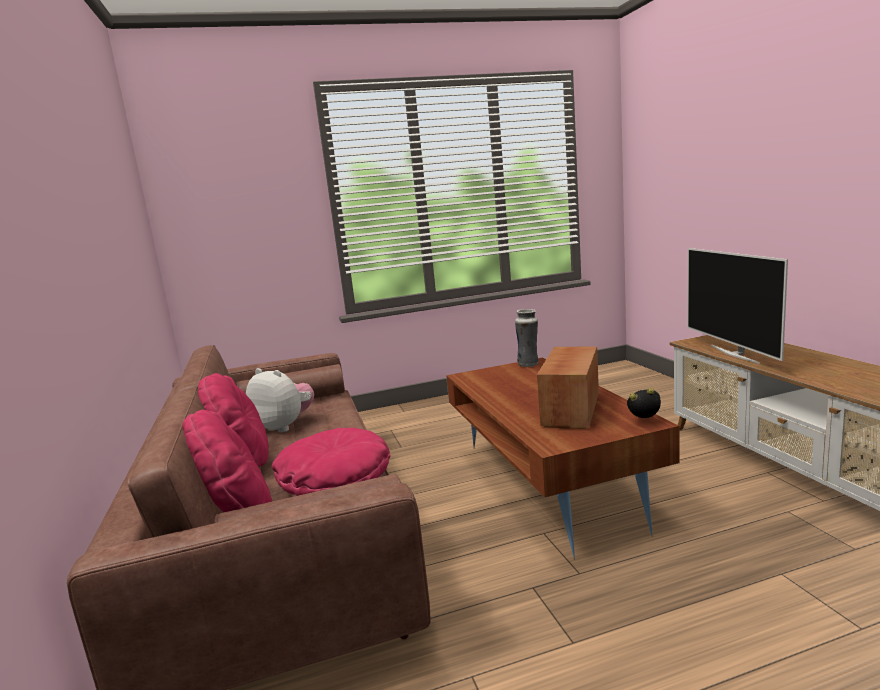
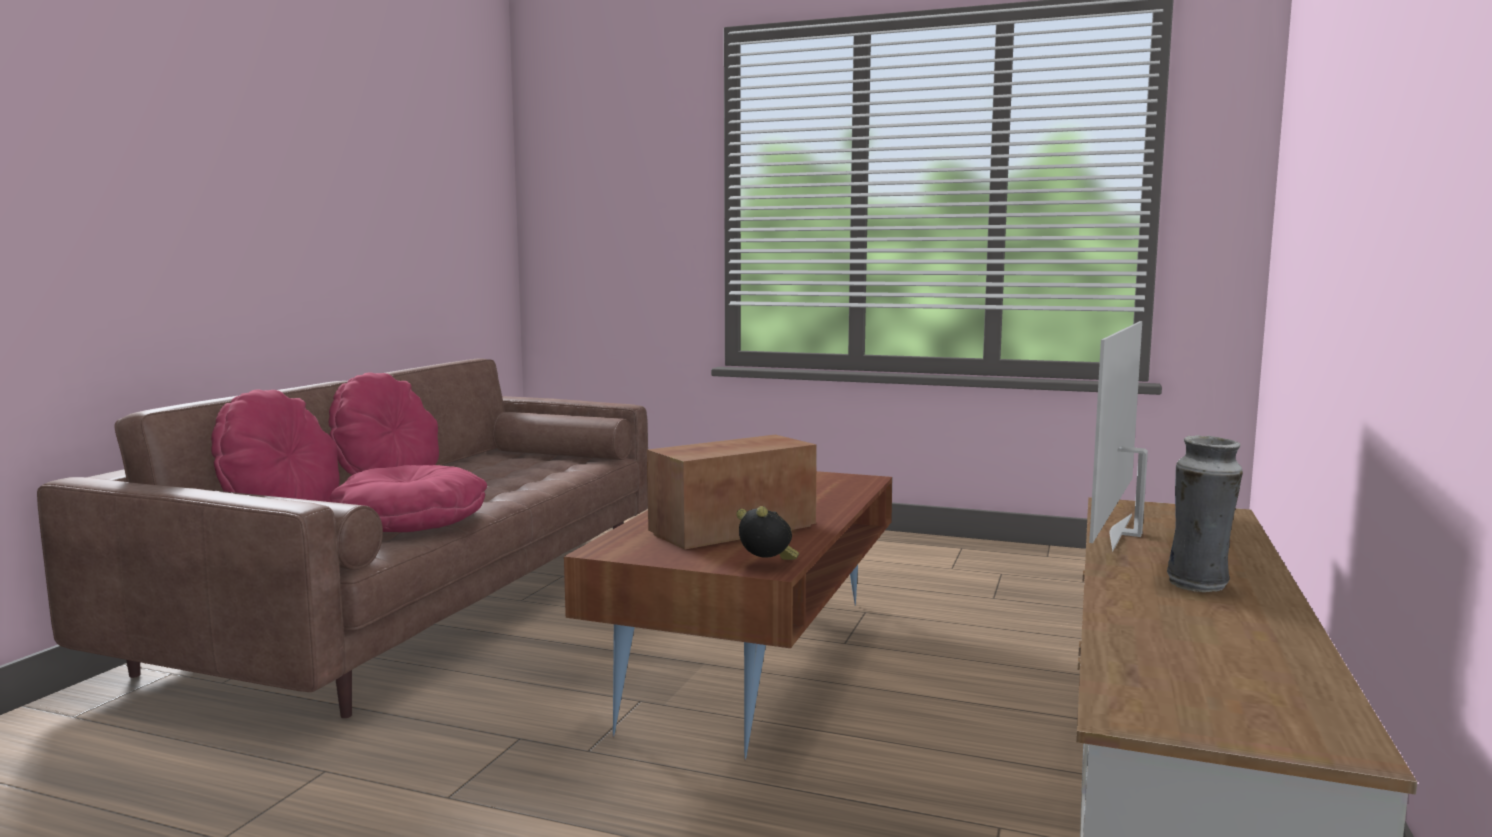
camera: 35 degrees right, 5 degrees down
plush toy [246,368,314,432] -> none
vase [515,309,539,367] -> vase moved to [1167,435,1243,592]

